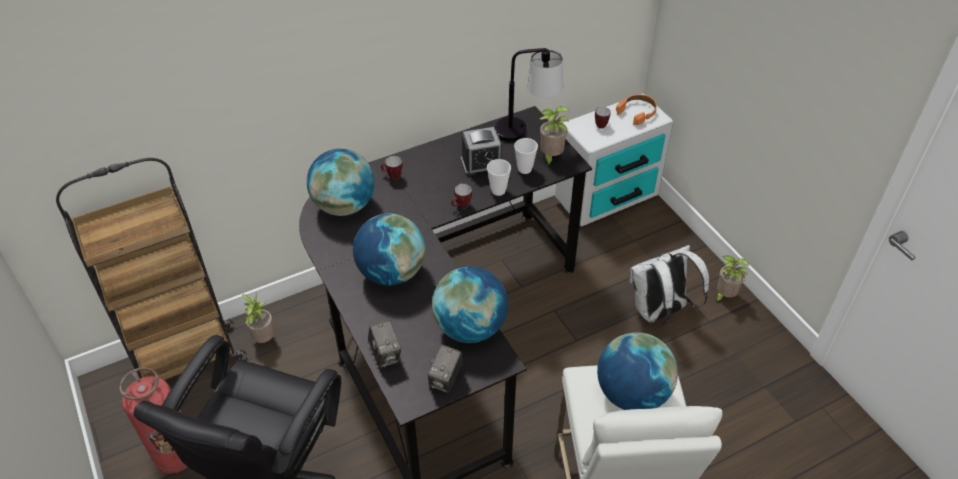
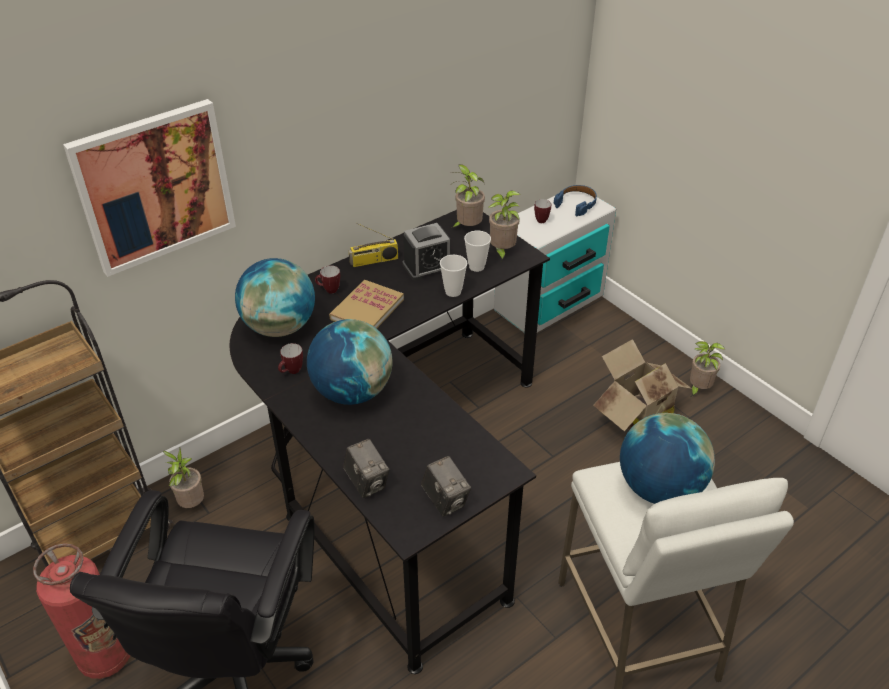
camera: 10 degrees left, 5 degrees down
camera [428,344,462,393] -> camera turned 45 degrees counterclockwise [421,456,471,517]
globe [432,266,508,343] -> none
mug [451,184,472,208] -> mug moved to [278,343,303,374]
table lamp [494,48,563,142] -> potted plant [450,164,485,229]
orange headphones [616,94,657,125] -> blue headphones [554,185,597,216]
white backpack [629,245,709,326] -> cardboard box [593,339,692,431]
none -> picture [63,99,236,277]
none -> book [329,280,404,329]
none -> radio [349,223,398,267]

